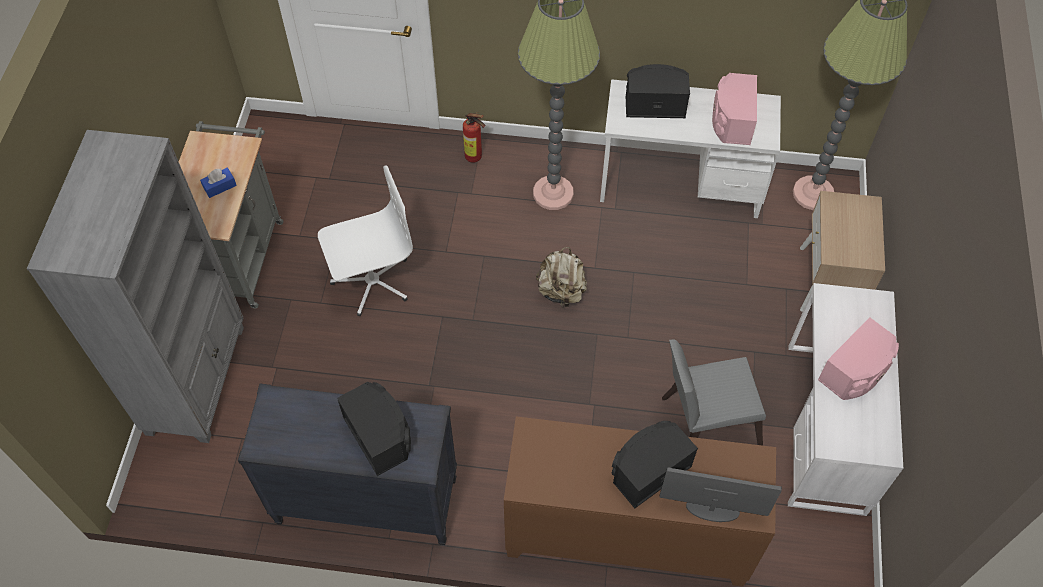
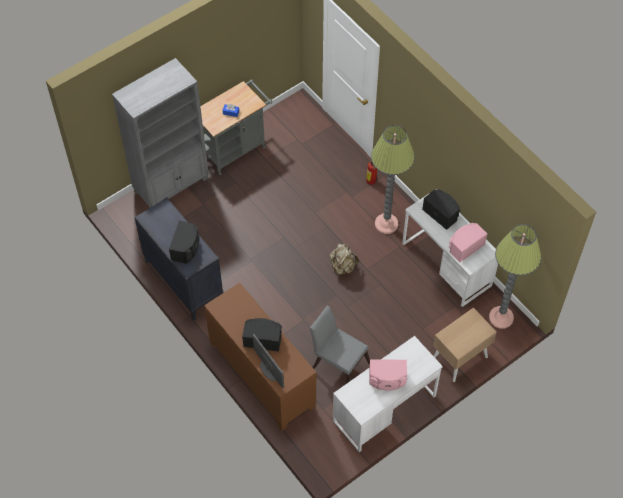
camera: 45 degrees right, 0 degrees up
white office chair [318,165,413,316] -> none

